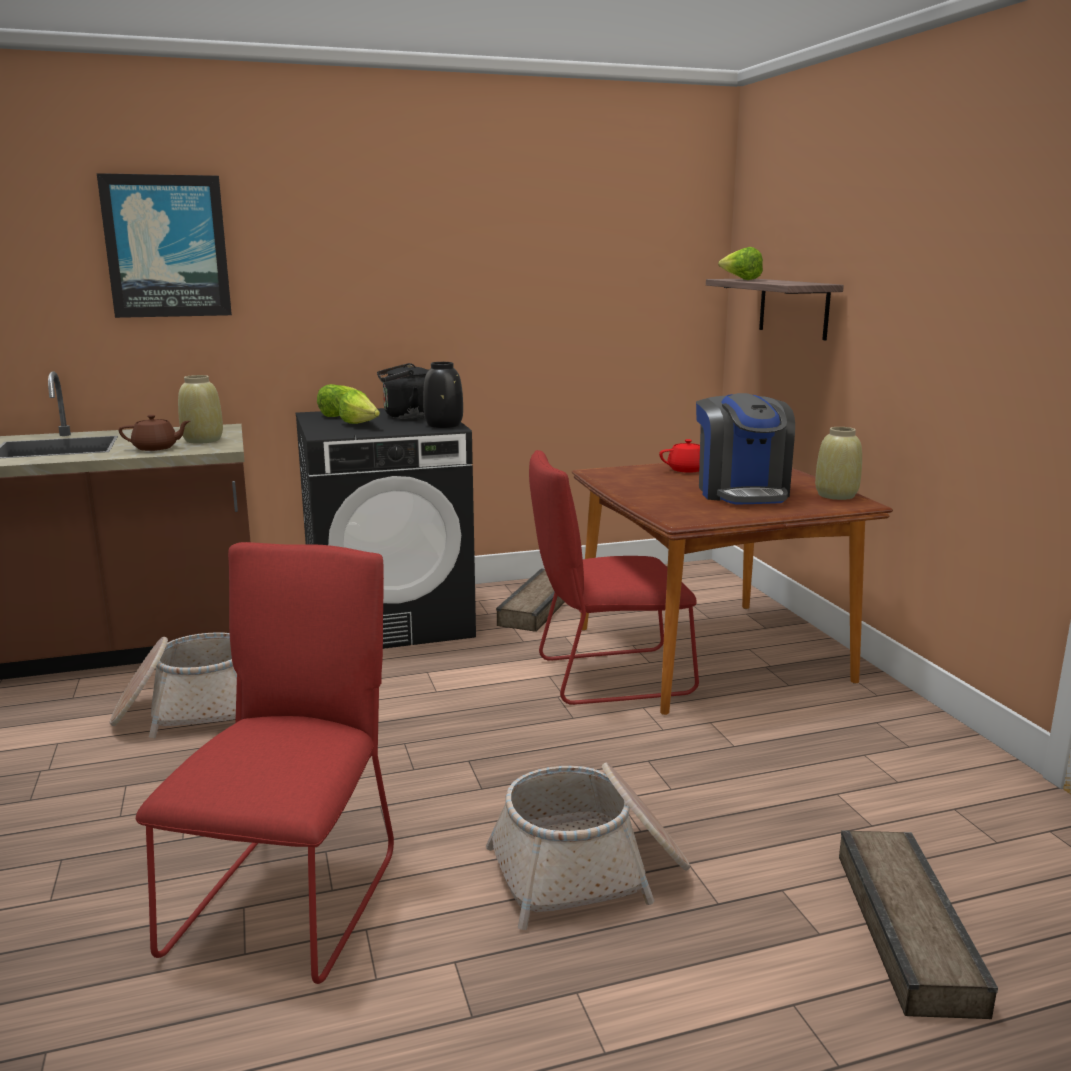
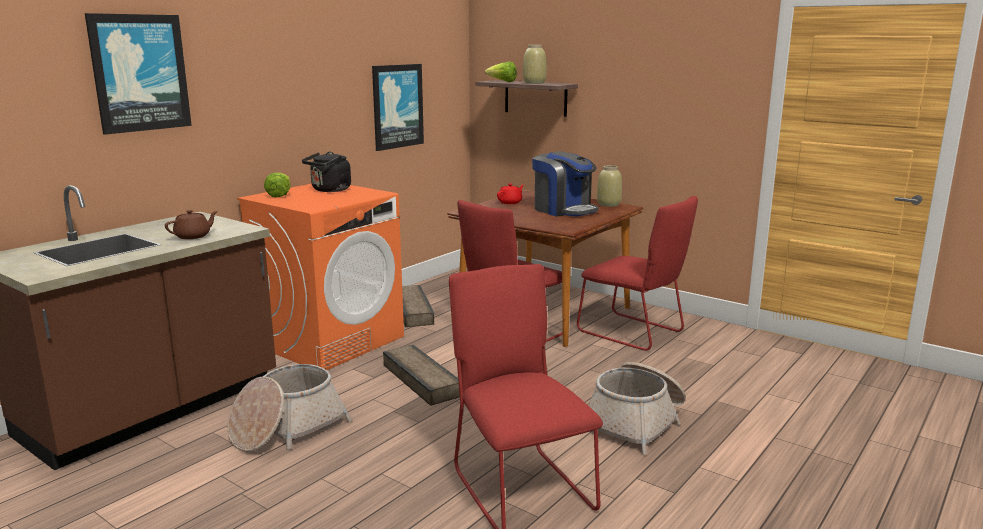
camera: 35 degrees left, 0 degrees up
beige vase [178,375,223,444] -> beige vase moved to [523,45,547,84]
black washing machine [296,408,476,649] -> orange washing machine [237,184,404,370]
lettuce [339,390,380,424] -> none
black vase [423,362,463,428] -> none
crate [839,830,998,1019] -> crate moved to [383,345,460,406]
none -> picture [372,64,424,151]
none -> red chair [577,196,698,351]

